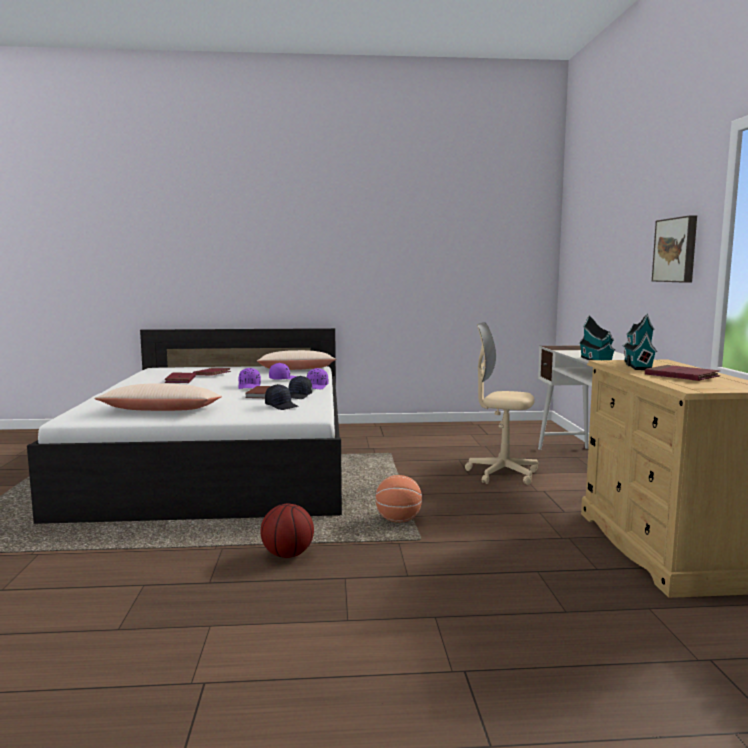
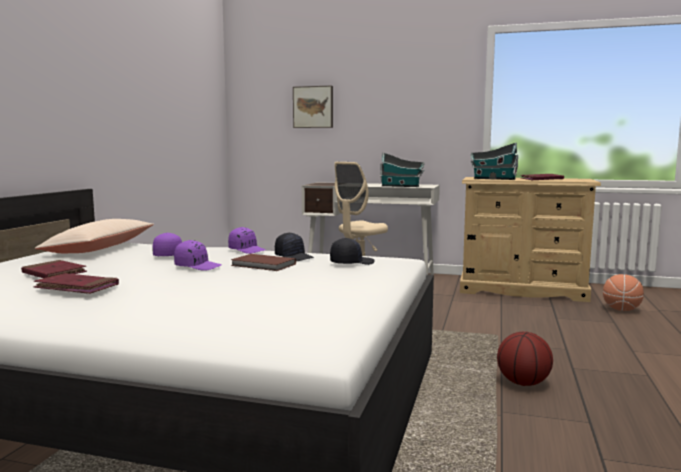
camera: 70 degrees left, 0 degrees up
beige pillow [94,383,222,411] -> none
basketball [376,475,422,523] -> basketball moved to [603,274,644,311]
picture [652,215,697,283] -> picture moved to [293,86,333,128]

